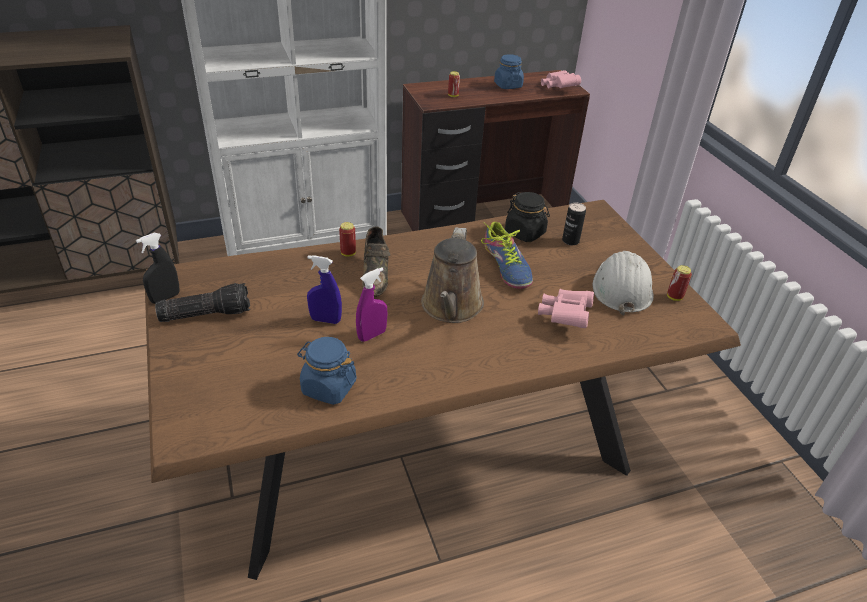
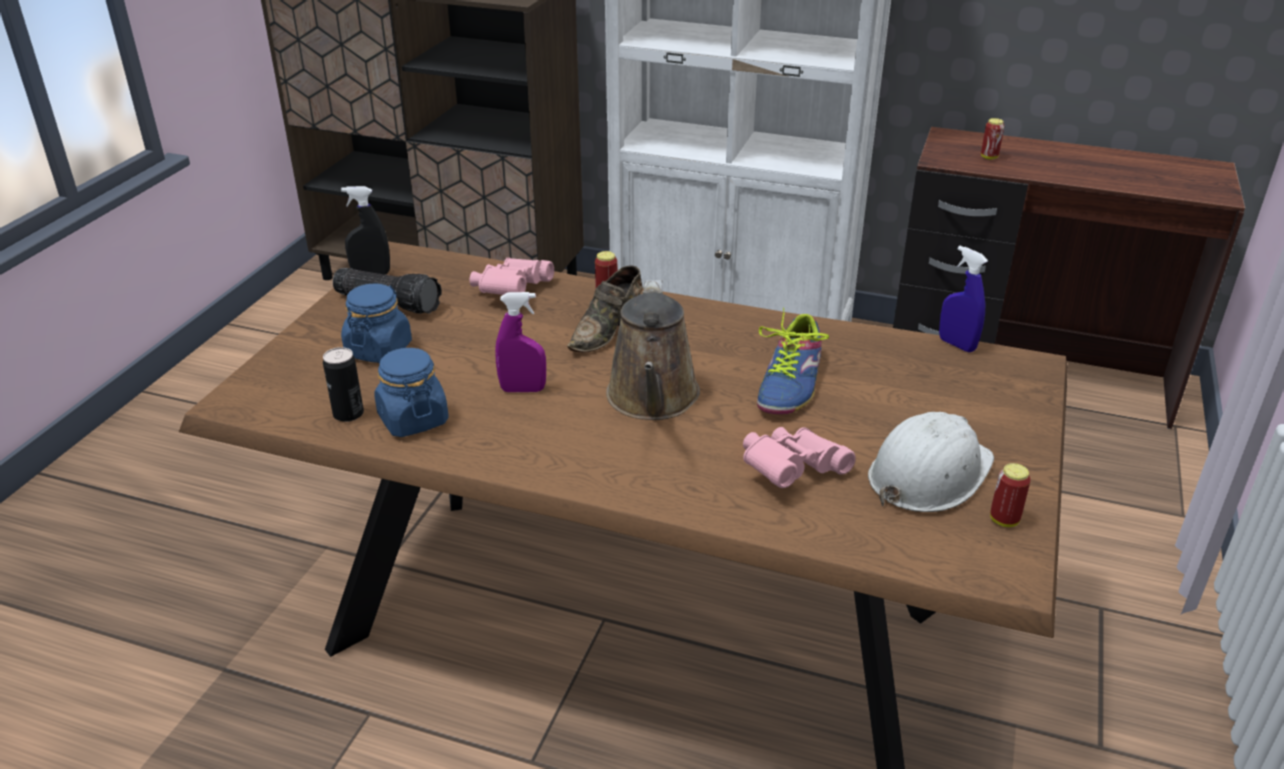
camera: 40 degrees right, 5 degrees down
blue spray bottle [307,255,342,324] -> blue spray bottle moved to [939,246,988,352]
brown watering can [421,227,484,323] -> brown watering can turned 45 degrees counterclockwise [606,280,700,420]
blue jar [494,54,524,89] -> blue jar moved to [341,283,412,363]
black jar [505,192,550,242] -> none
pink binoculars [541,70,581,88] -> pink binoculars moved to [470,257,554,295]
can [562,203,586,245] -> can moved to [323,347,364,422]

